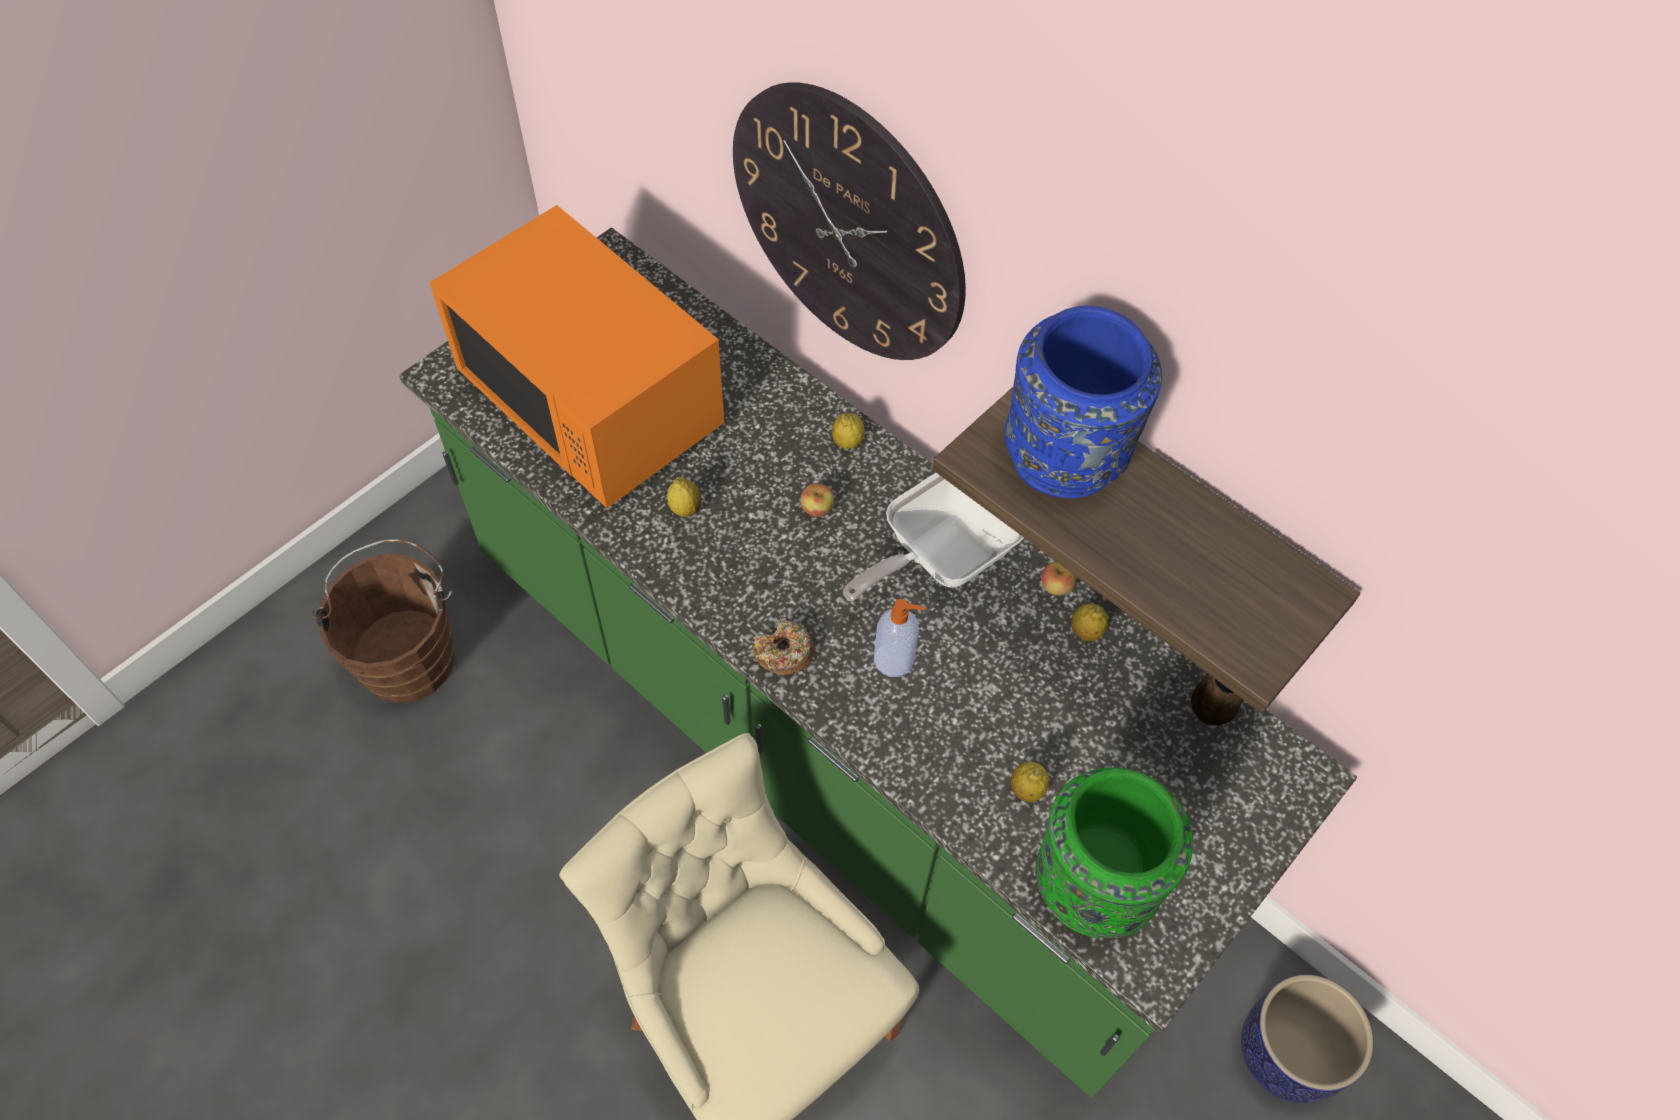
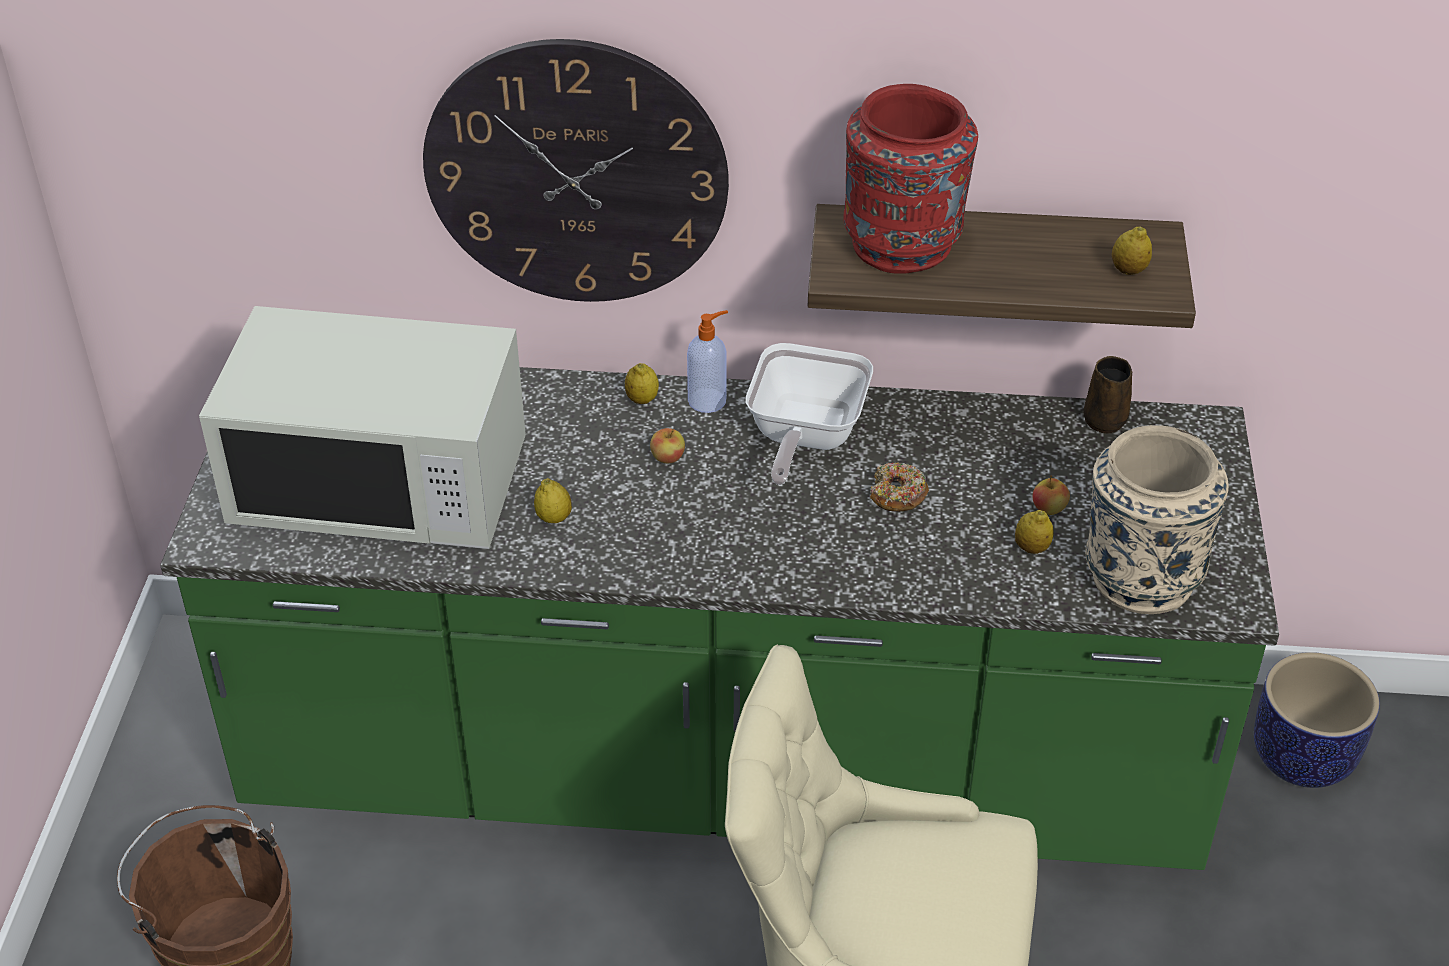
camera: 35 degrees left, 15 degrees down
orange microwave [430,205,724,508] -> white microwave [199,306,526,549]
donut [753,618,814,675] -> donut moved to [870,463,929,512]
soap dispenser [874,599,926,677] -> soap dispenser moved to [687,310,728,413]
blue vase [1005,306,1162,499] -> red vase [843,84,978,274]
green vase [1035,767,1193,938] -> beige vase [1085,425,1229,614]
apple [1041,562,1076,595] -> apple moved to [1033,475,1070,515]
lemon [1071,603,1108,641] -> lemon moved to [1112,226,1152,275]

